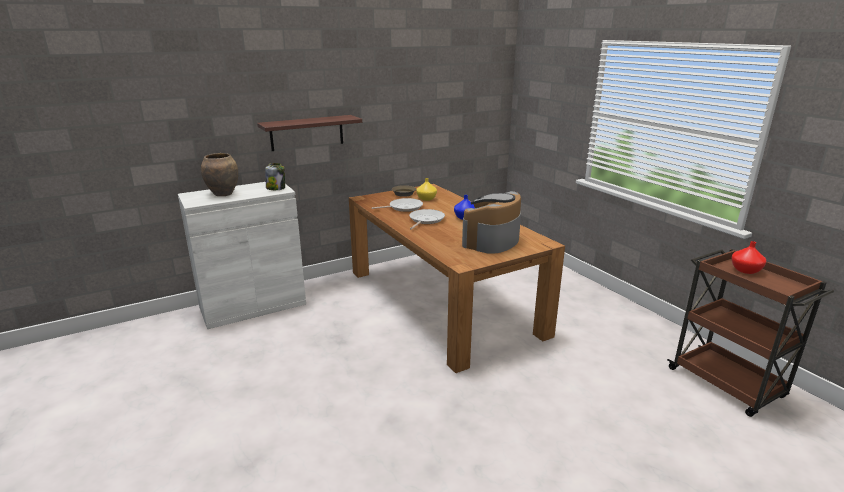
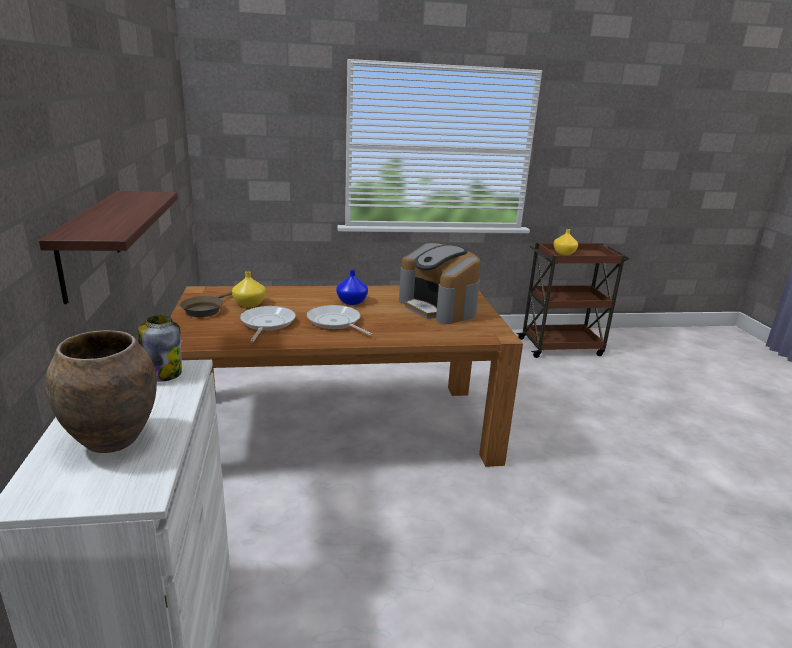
camera: 70 degrees left, 0 degrees up
red vase [731,241,766,274] -> yellow vase [554,229,578,255]

